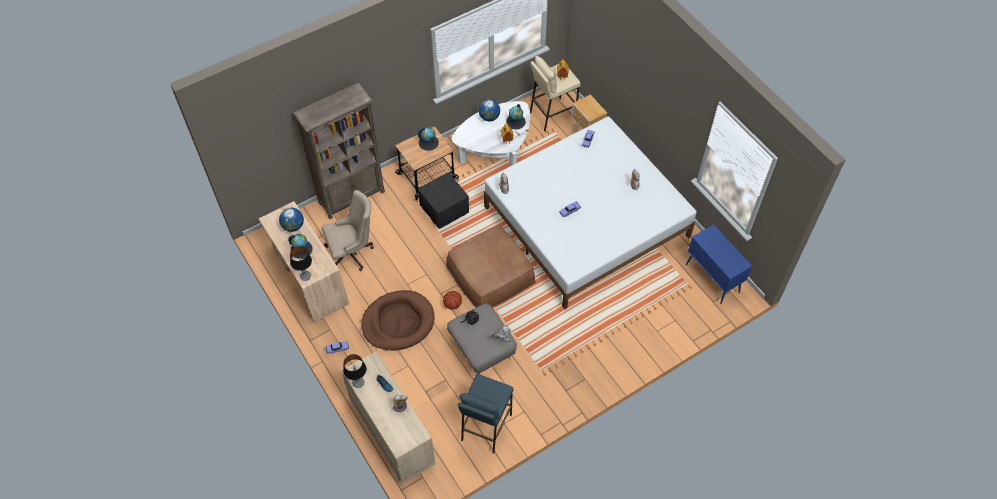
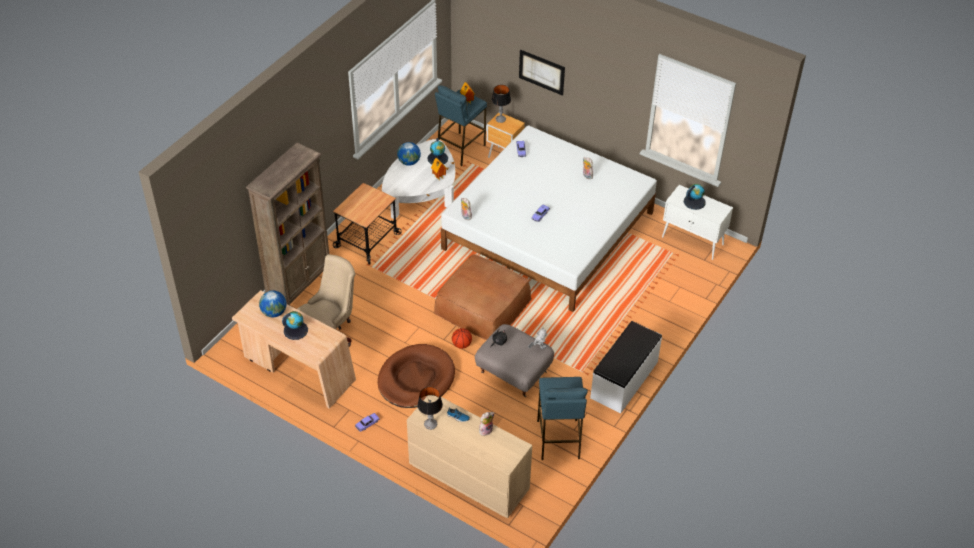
camera: 25 degrees left, 10 degrees down
table lamp [290,246,312,281] -> table lamp moved to [491,85,511,123]
globe [418,127,439,151] -> globe moved to [684,184,706,210]
black ottoman [418,172,469,229] -> none
beige stool [530,56,580,132] -> blue stool [435,85,487,166]
blue cabinet [686,224,752,304] -> white cabinet [662,185,733,260]
none -> picture [519,49,565,96]
none -> white bench [590,321,662,414]

